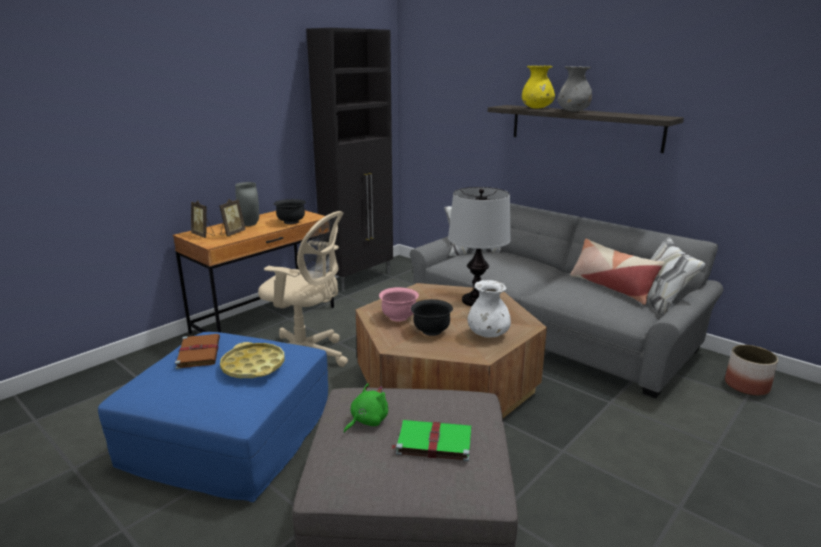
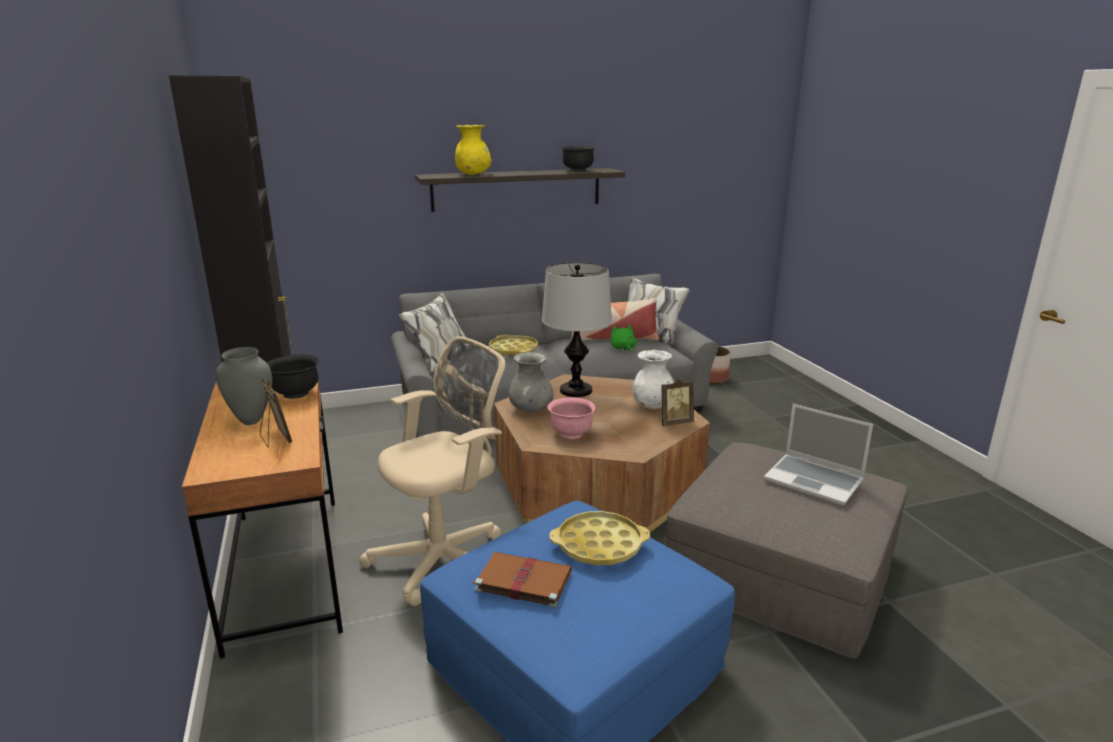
camera: 60 degrees left, 0 degrees up
picture frame [191,200,215,238] -> picture frame moved to [659,378,694,426]
green plush toy [344,383,388,433] -> green plush toy moved to [611,325,637,354]
green book [392,420,471,461] -> laptop [764,404,873,506]
black bowl [411,299,453,336] -> black bowl moved to [561,146,595,172]
grey vase [557,66,592,112] -> grey vase moved to [509,352,554,412]
none -> yellow tray [489,335,538,356]

